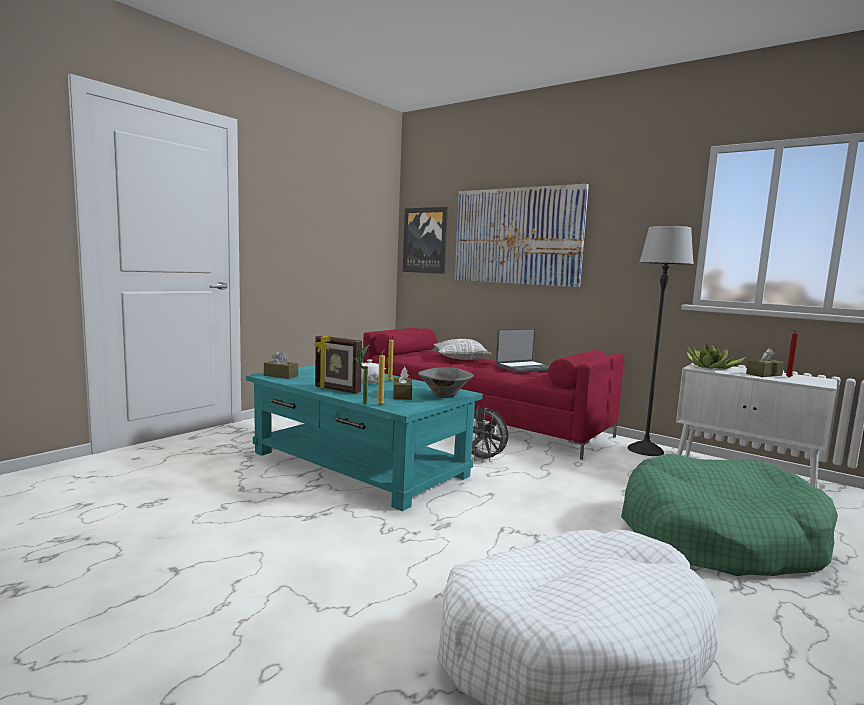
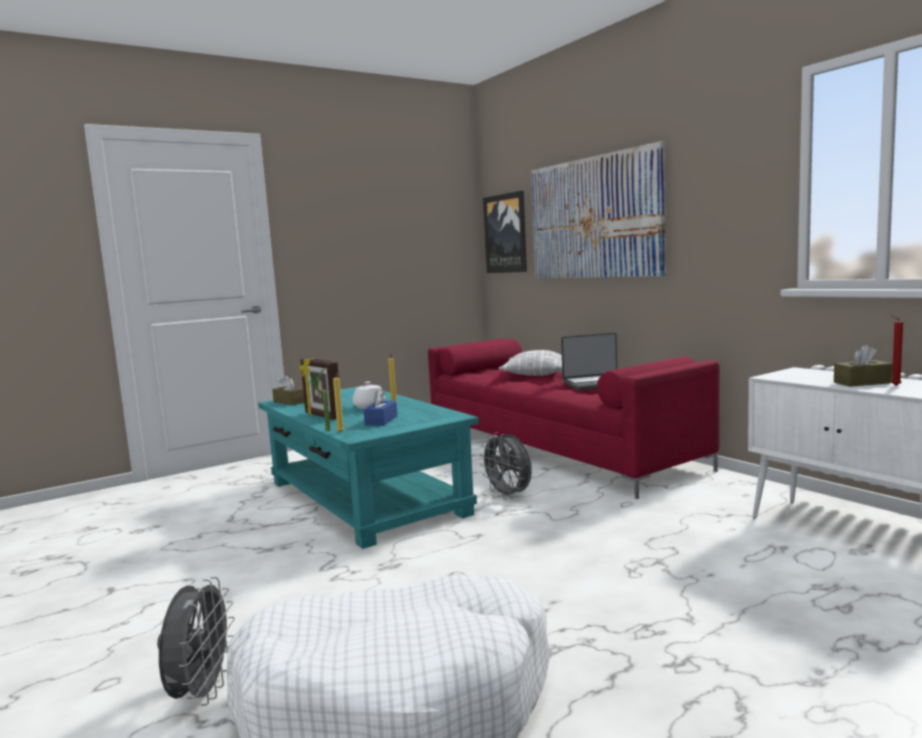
camera: 20 degrees right, 0 degrees up
brown tissue box [393,367,412,400] -> blue tissue box [364,389,397,426]
grey bowl [418,367,474,398] -> none
green dog bed [621,454,838,576] -> none
floor lamp [628,226,694,456] -> none
potted plant [687,343,747,369] -> none
none -> grey fan [157,577,235,706]

